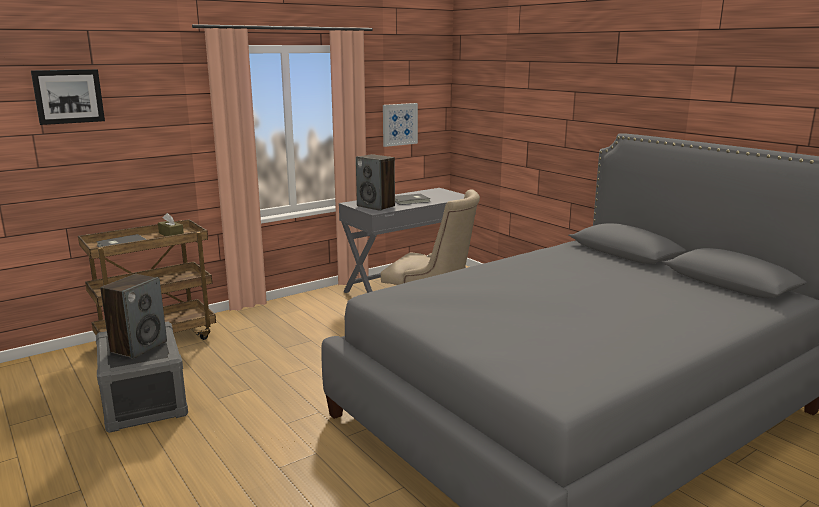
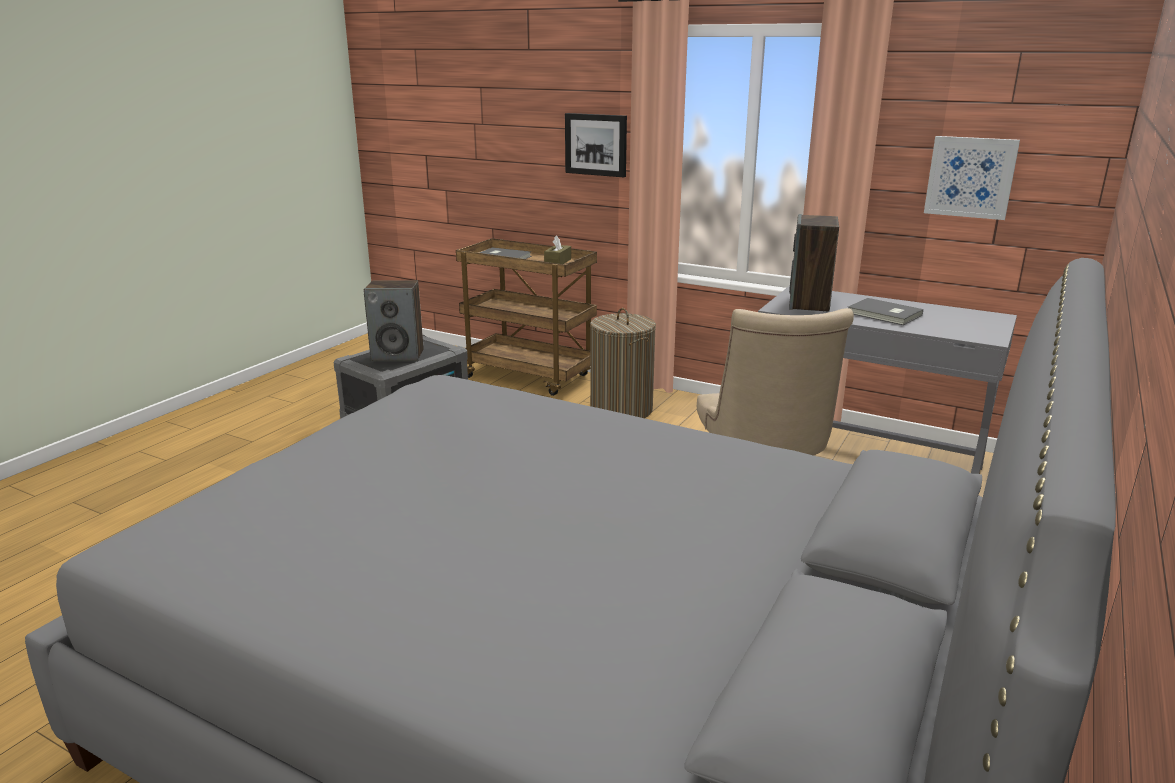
camera: 65 degrees right, 5 degrees up
picture [31,69,105,125] -> picture moved to [565,113,627,178]
none -> laundry basket [590,308,656,418]

